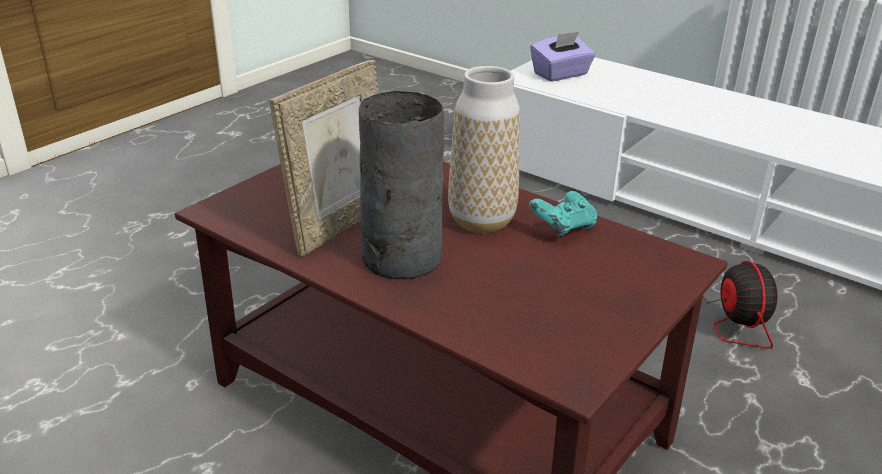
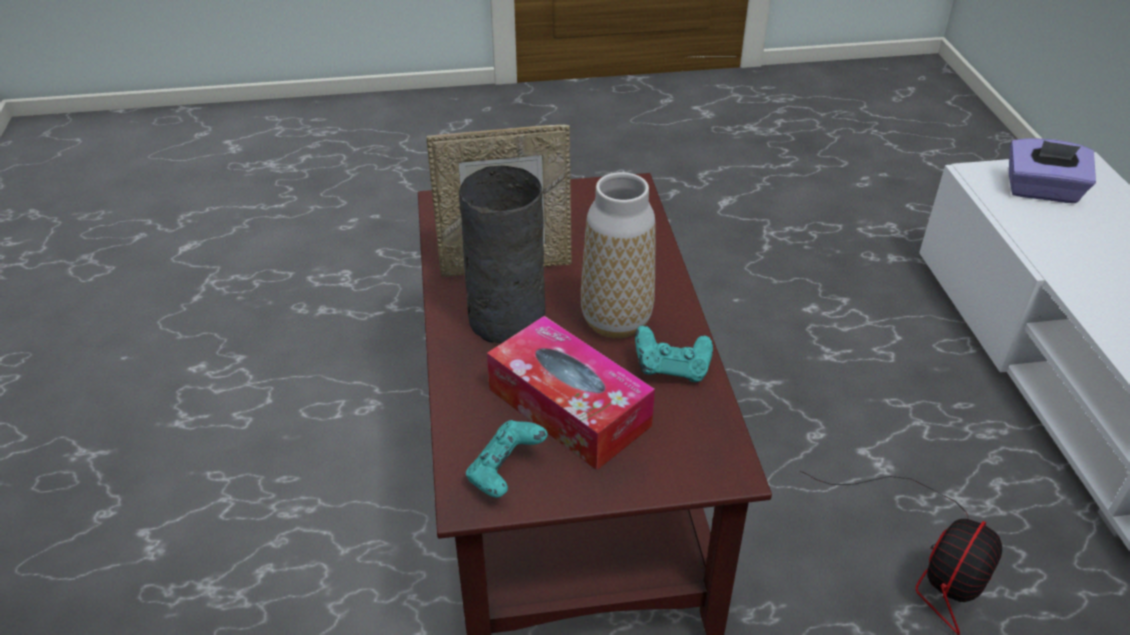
camera: 45 degrees right, 10 degrees up
none -> turquoise game controller [466,420,548,498]
none -> tissue box [487,316,655,470]

